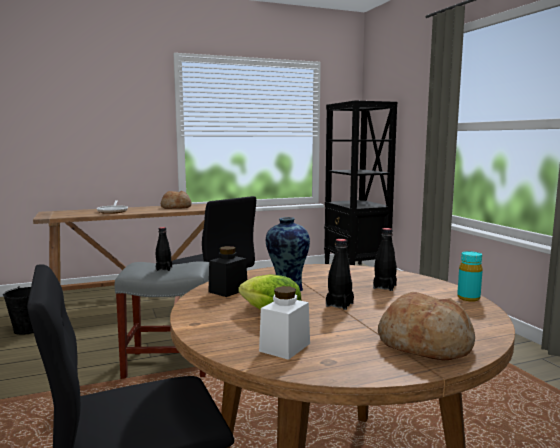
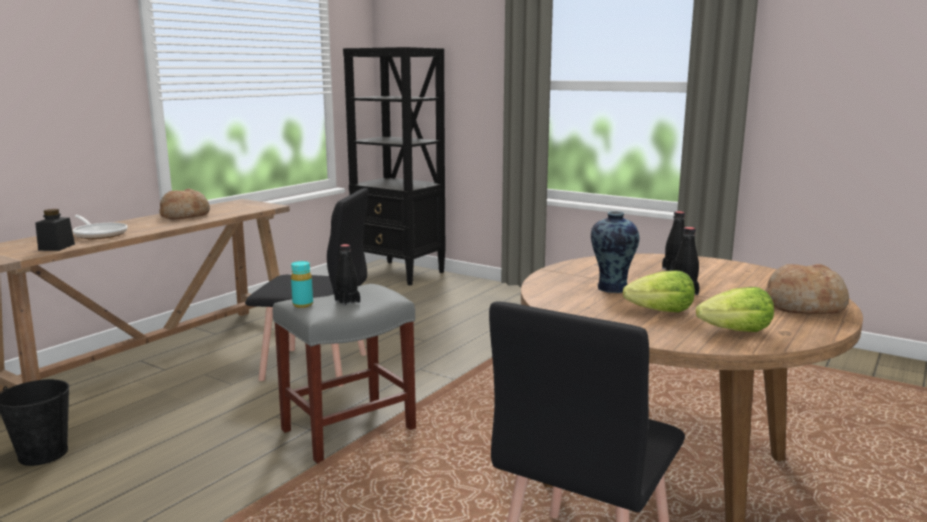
camera: 35 degrees left, 5 degrees up
black jar [208,246,247,297] -> black jar moved to [35,209,75,251]
white jar [259,286,310,360] -> lettuce [696,287,774,332]
turquoise bottle [457,251,483,302] -> turquoise bottle moved to [291,261,313,308]

